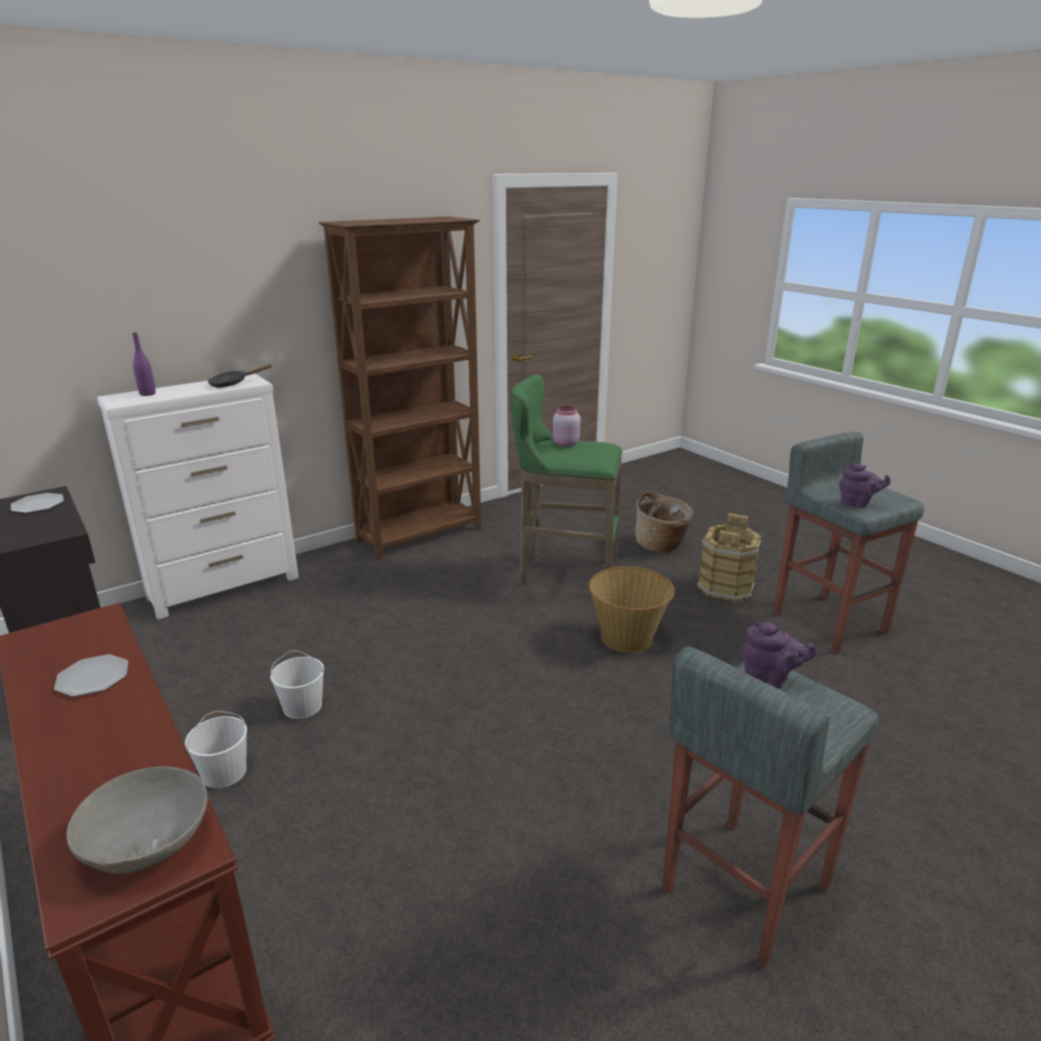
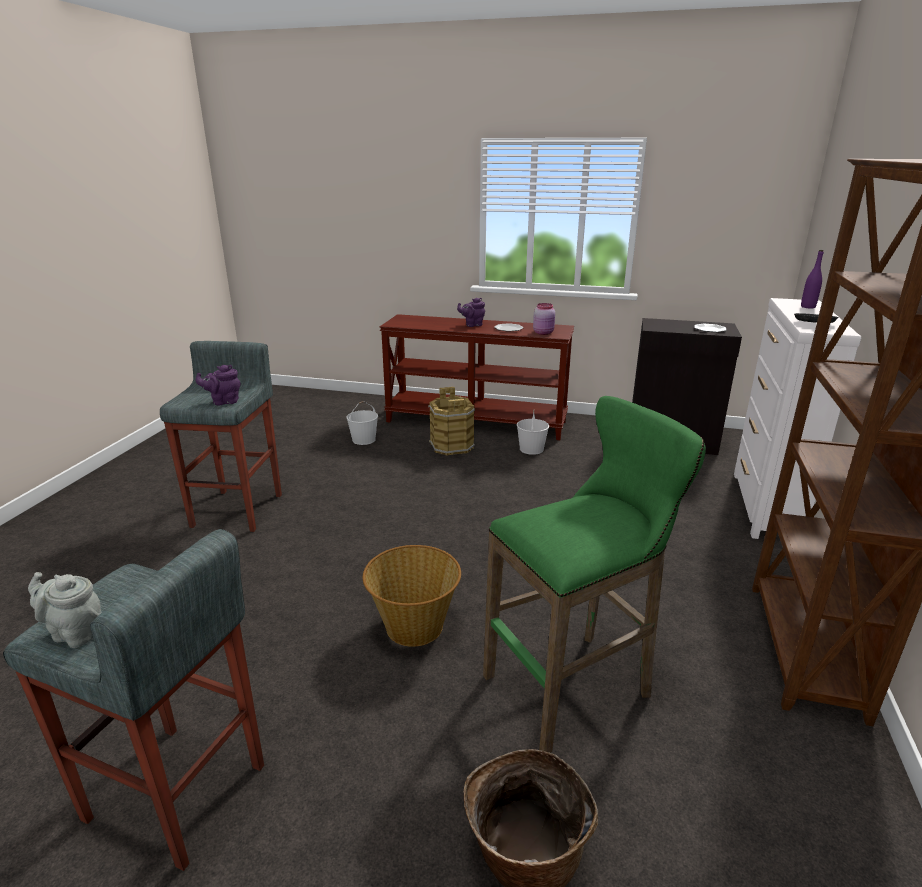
camera: 140 degrees right, 0 degrees up
grey bowl [66,766,208,874] -> none
white bucket [270,650,324,719] -> white bucket moved to [346,401,378,445]
pink jar [553,406,581,447] -> pink jar moved to [533,303,555,335]
brown bucket [697,513,761,602] -> brown bucket moved to [428,387,475,456]
purple teapot [839,463,891,508] -> purple teapot moved to [457,298,485,327]
none -> grey teapot [28,572,102,648]

